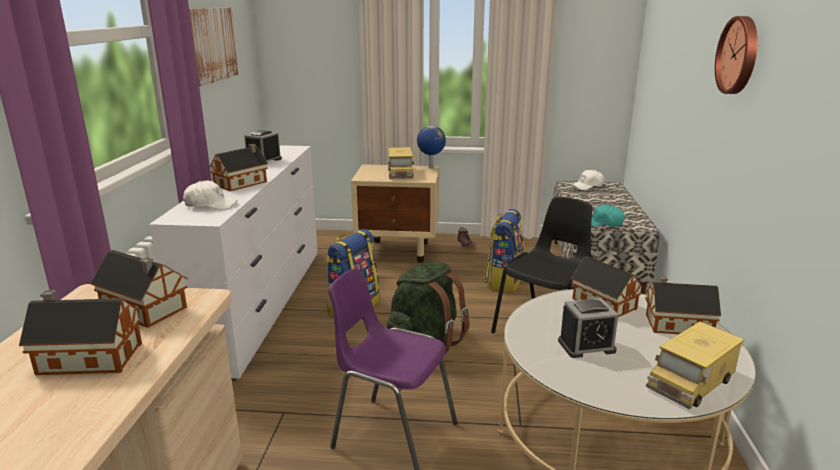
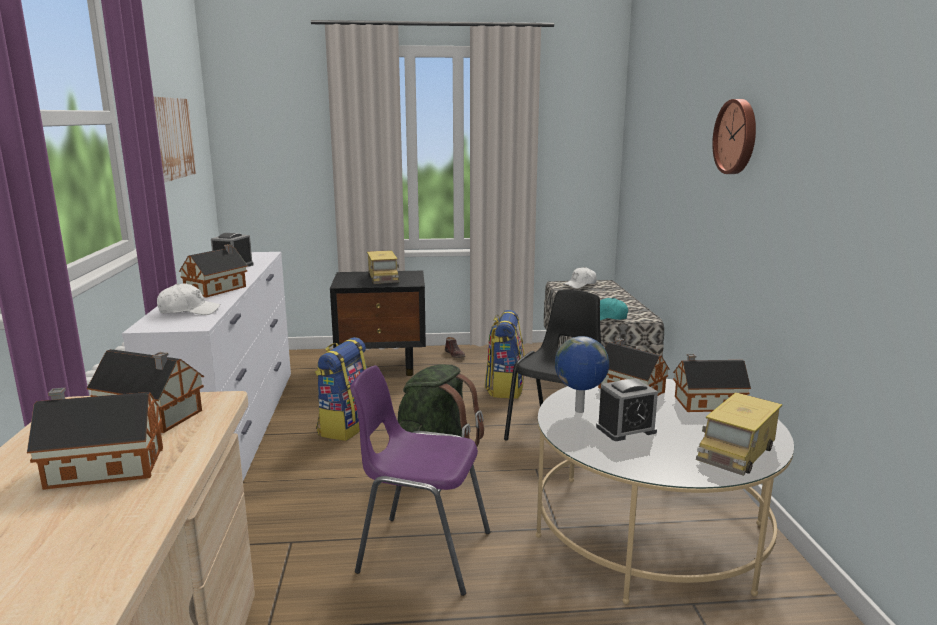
camera: 10 degrees left, 5 degrees down
beige nightstand [351,164,440,262] -> black nightstand [330,271,426,376]
globe [417,126,446,169] -> globe moved to [555,336,609,413]

